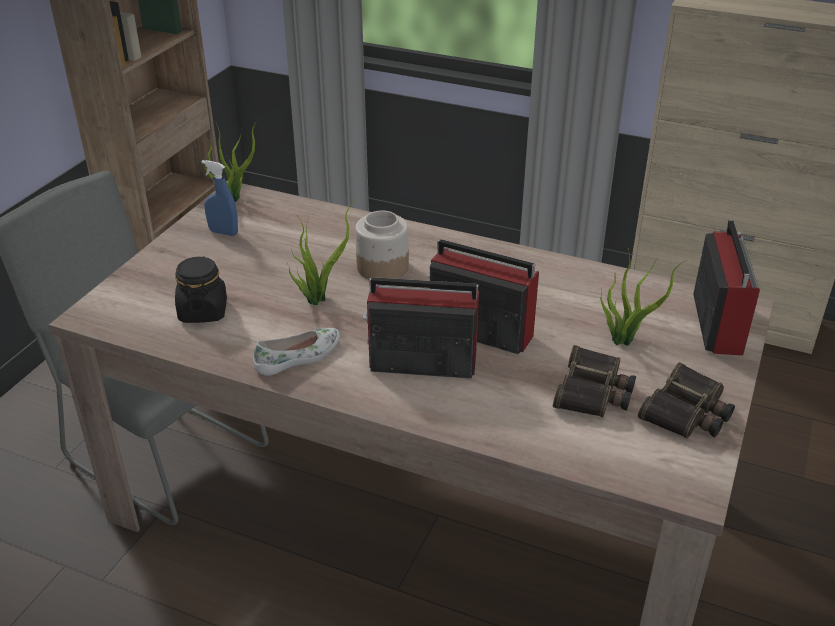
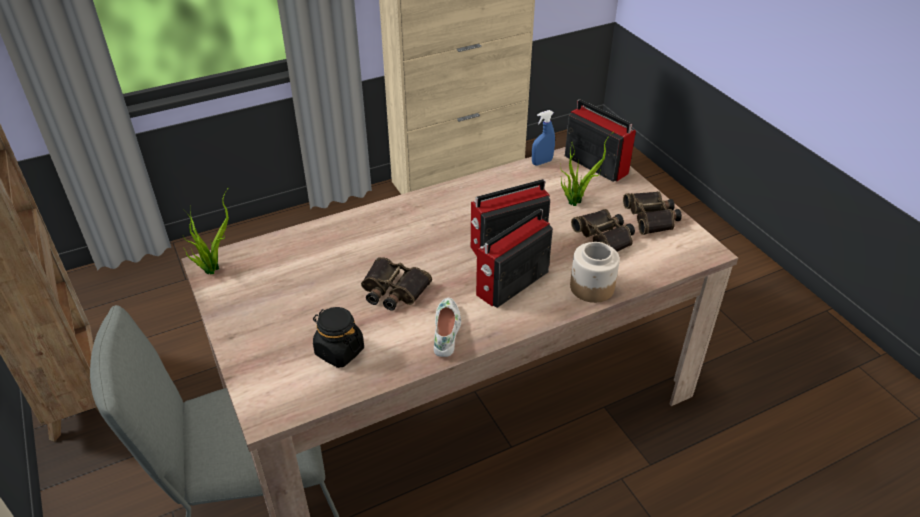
camera: 50 degrees left, 5 degrees up
blue spray bottle [202,160,238,236] -> blue spray bottle moved to [532,110,555,165]
potted plant [287,199,356,305] -> binoculars [361,257,432,311]
jar [355,211,409,279] -> jar moved to [570,242,620,303]

